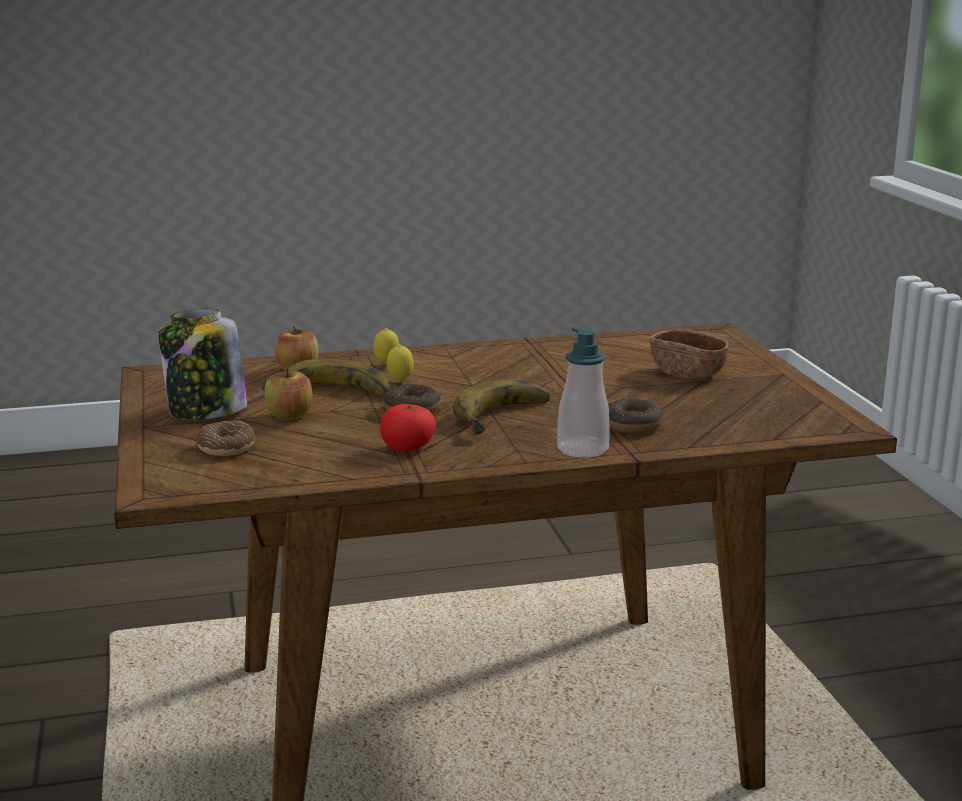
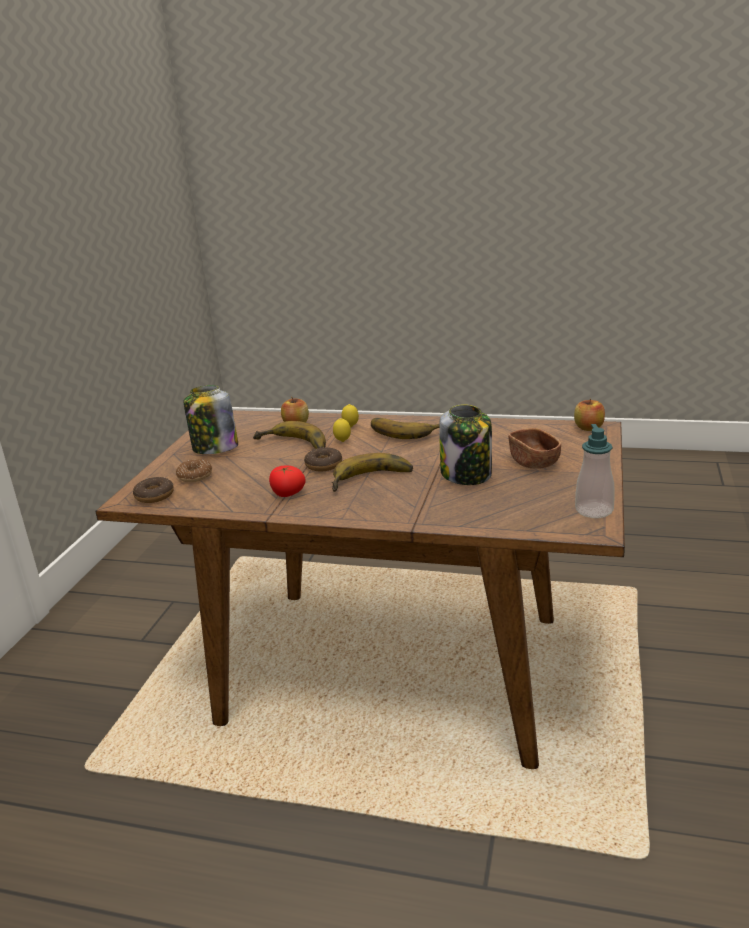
camera: 30 degrees right, 5 degrees up
apple [265,368,313,420] -> apple moved to [574,398,605,431]
soap dispenser [557,327,610,458] -> soap dispenser moved to [575,424,615,518]
donut [608,398,663,434] -> donut moved to [133,477,174,503]
none -> banana [371,418,440,439]
none -> jar [439,404,492,485]

